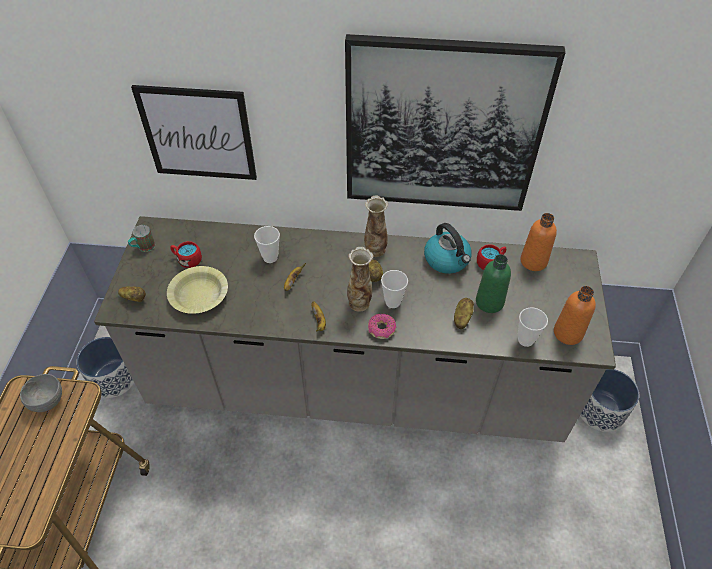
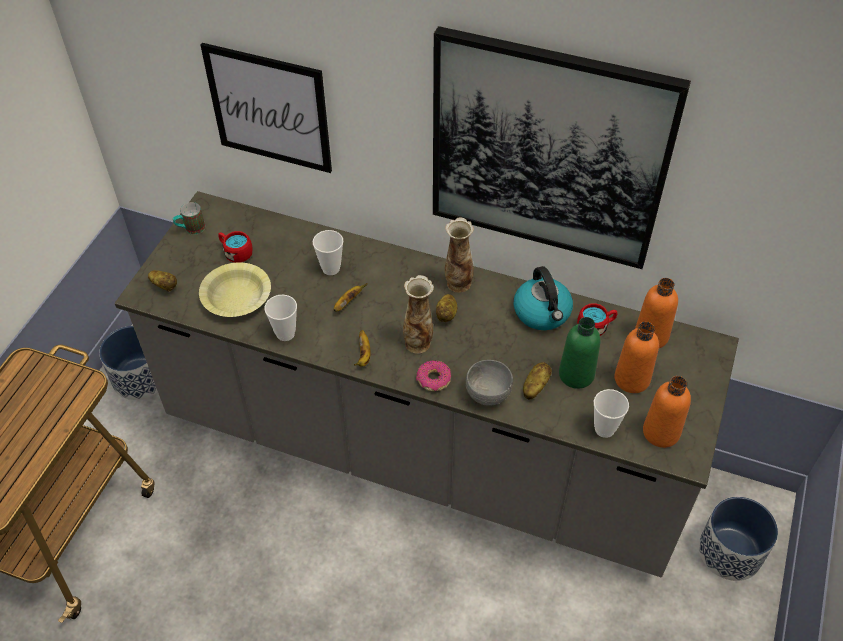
camera: 15 degrees right, 0 degrees up
grey bowl [20,374,62,412] -> grey bowl moved to [466,360,513,406]
cup [381,270,408,308] -> cup moved to [264,295,297,341]
none -> orange bottle [614,322,659,393]

